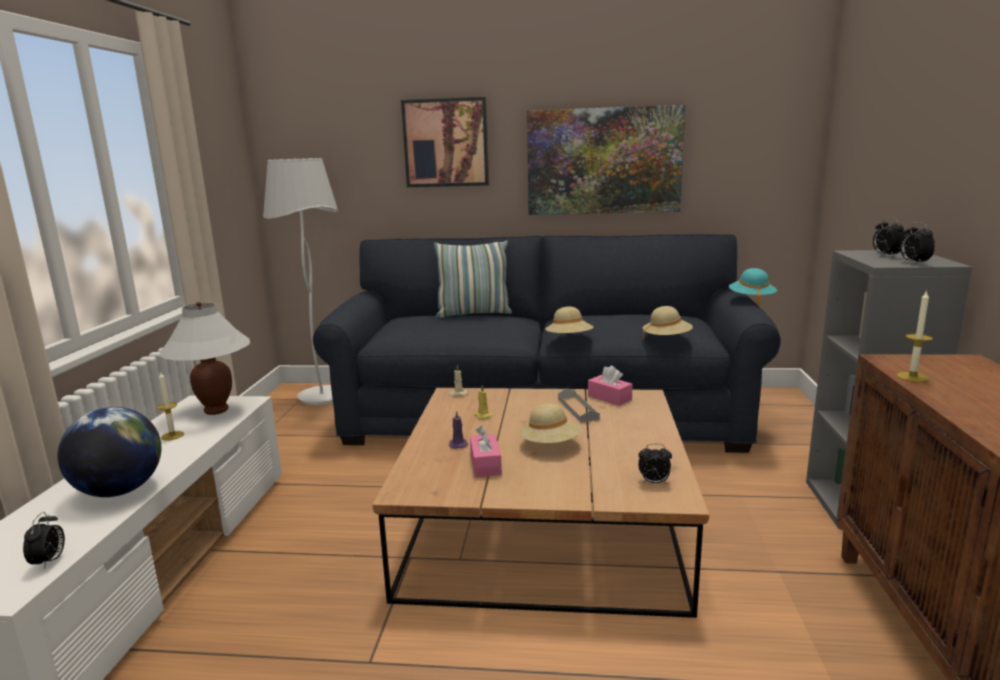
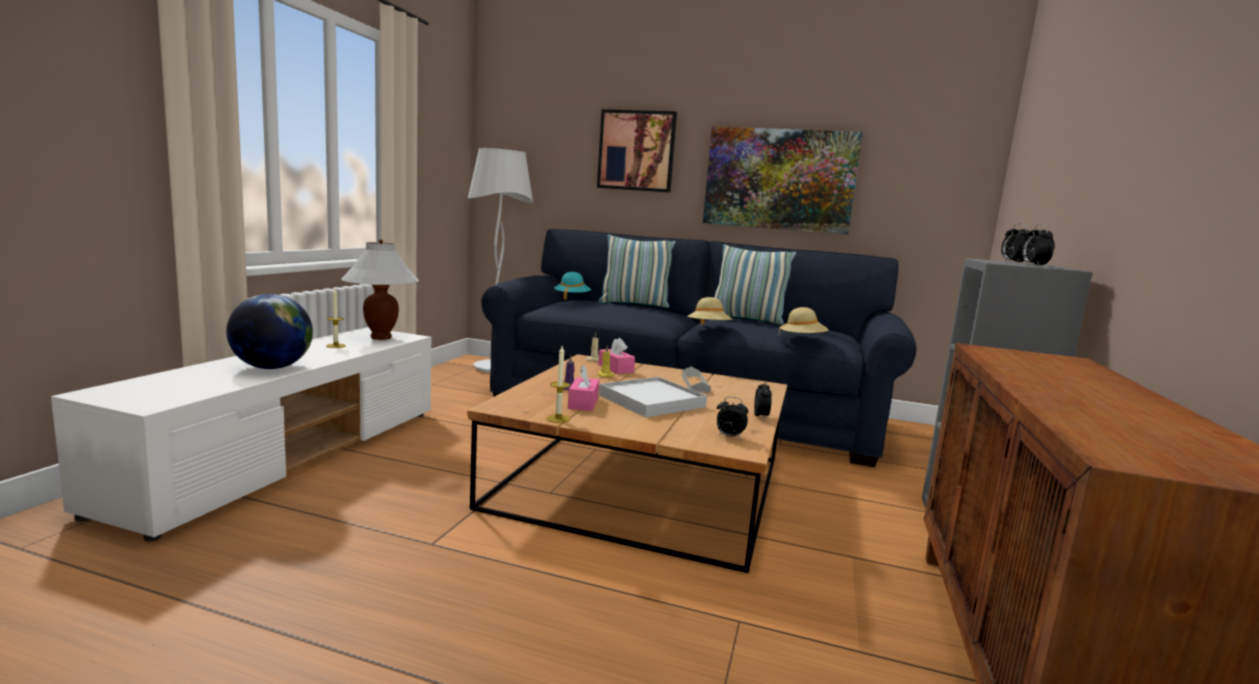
camera: 10 degrees right, 5 degrees down
alarm clock [23,512,65,570] -> alarm clock moved to [754,380,772,420]
beige hat [520,403,582,443] -> white tray [599,377,707,418]
pink tissue box [588,365,633,406] -> pink tissue box moved to [598,338,635,374]
turquoise hat [729,268,777,305] -> turquoise hat moved to [554,272,591,300]
candle [897,290,933,382] -> candle moved to [546,346,570,423]
none -> pillow [714,244,796,325]

